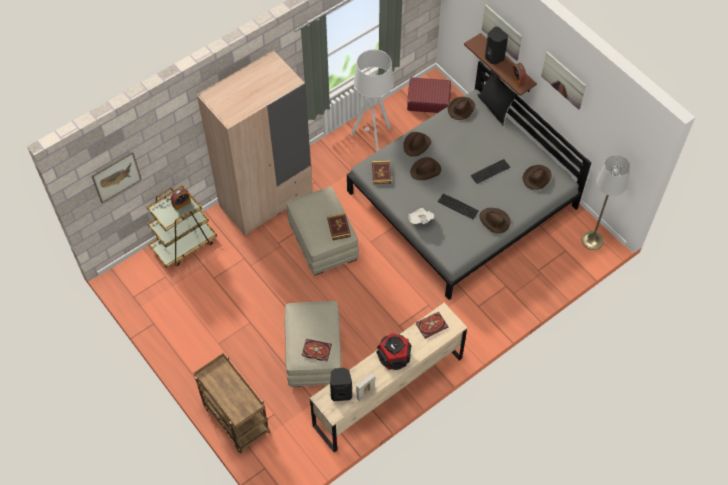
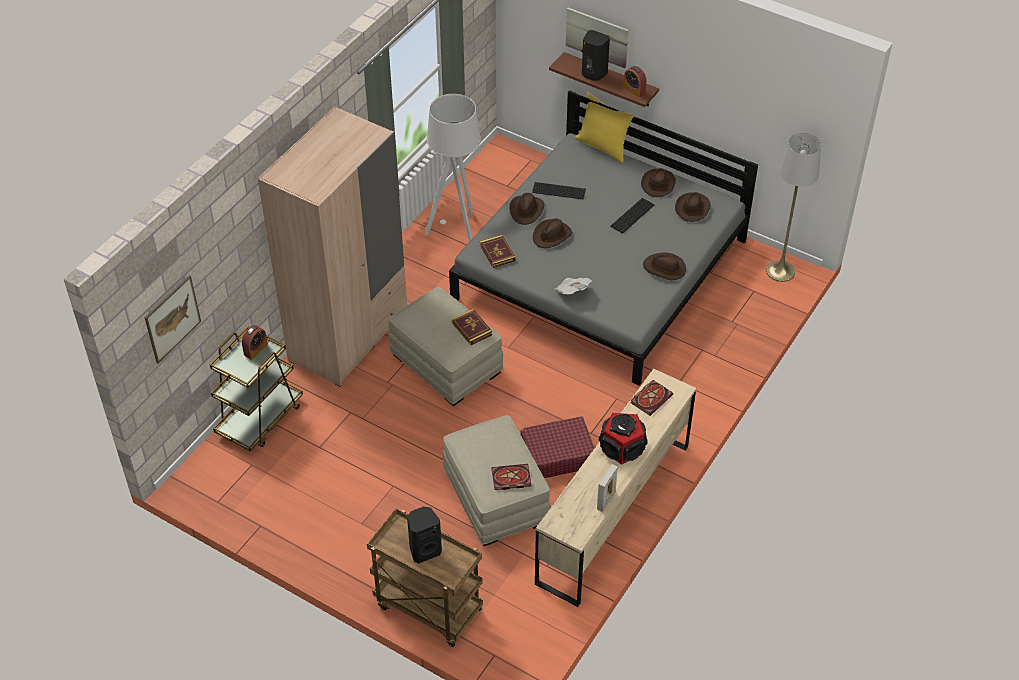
camera: 20 degrees left, 10 degrees down
black speaker [330,368,352,401] -> black speaker moved to [407,507,442,563]
red suitcase [407,78,451,113] -> red suitcase moved to [521,416,594,478]
keyboard [438,193,479,219] -> keyboard moved to [532,182,586,200]
brown hat [448,97,475,120] -> brown hat moved to [641,168,676,197]
black pillow [478,70,518,126] -> yellow pillow [575,92,635,163]
picture [541,51,586,110] -> none

